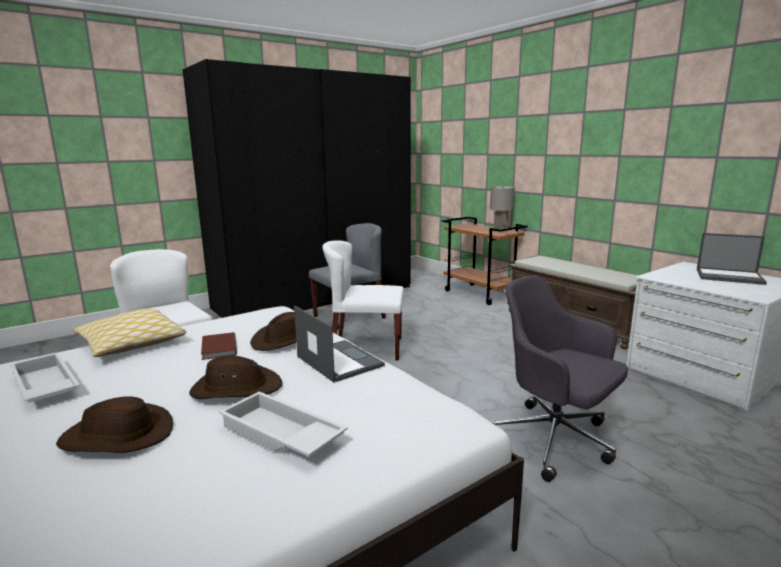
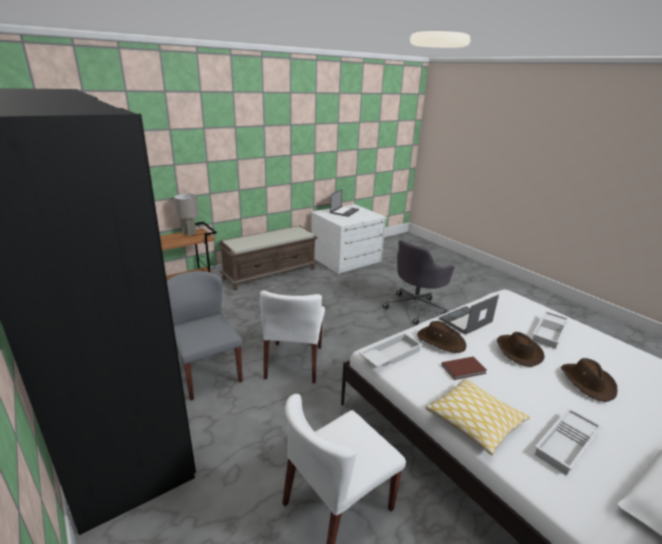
camera: 90 degrees left, 10 degrees up
none -> white tray [359,332,423,367]

